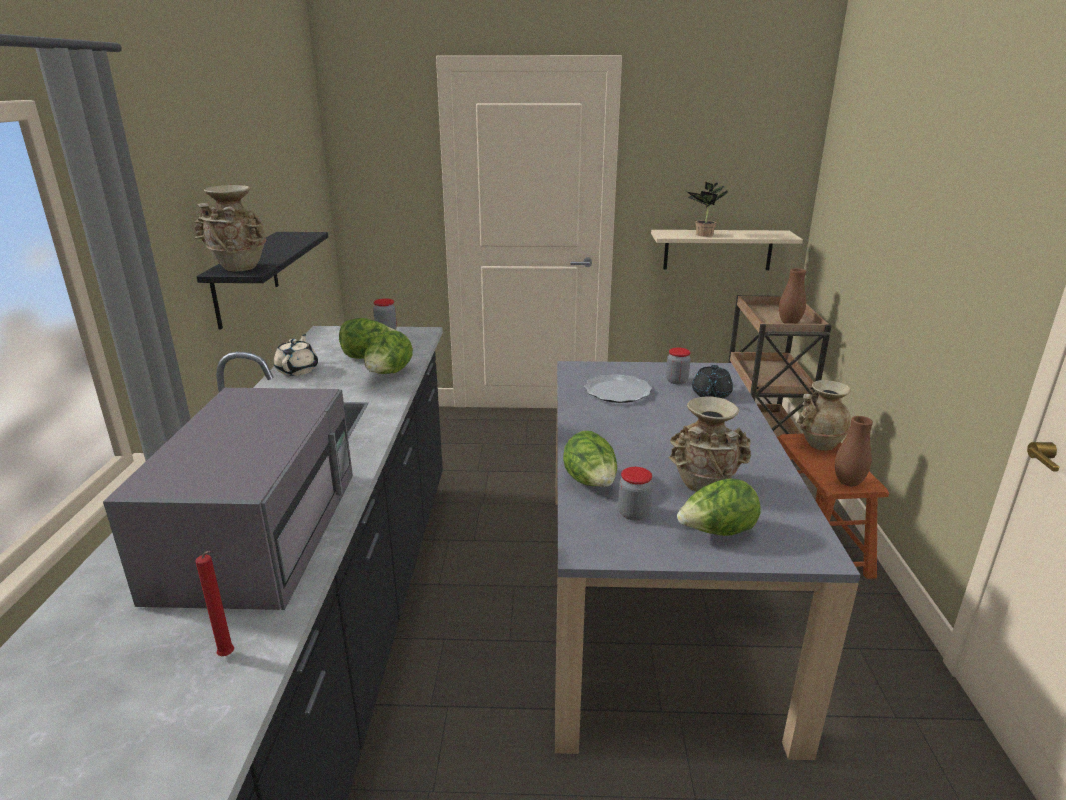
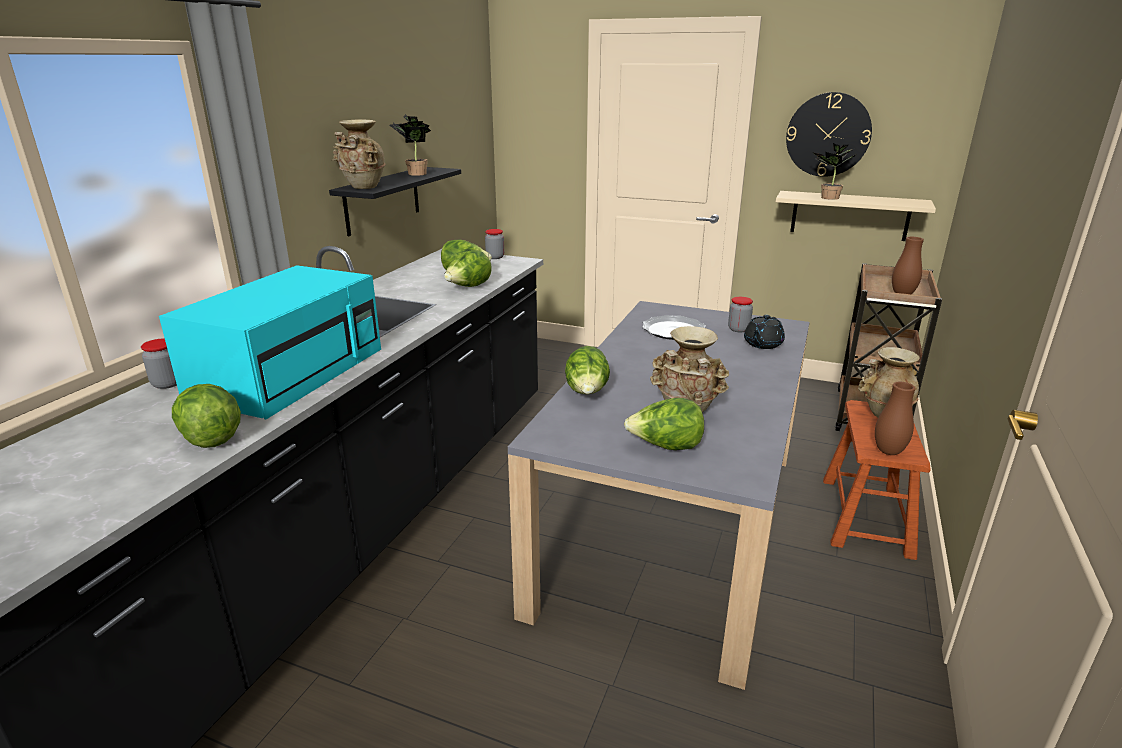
camera: 20 degrees right, 0 degrees up
grey microwave [103,388,353,610] -> turquoise microwave [159,265,381,419]
red candle [195,551,234,656] -> lettuce [172,384,241,448]
beige teapot [274,334,318,376] -> none
jar [618,467,653,520] -> jar moved to [141,338,177,389]
none -> potted plant [390,114,431,176]
none -> wall clock [786,92,872,177]

